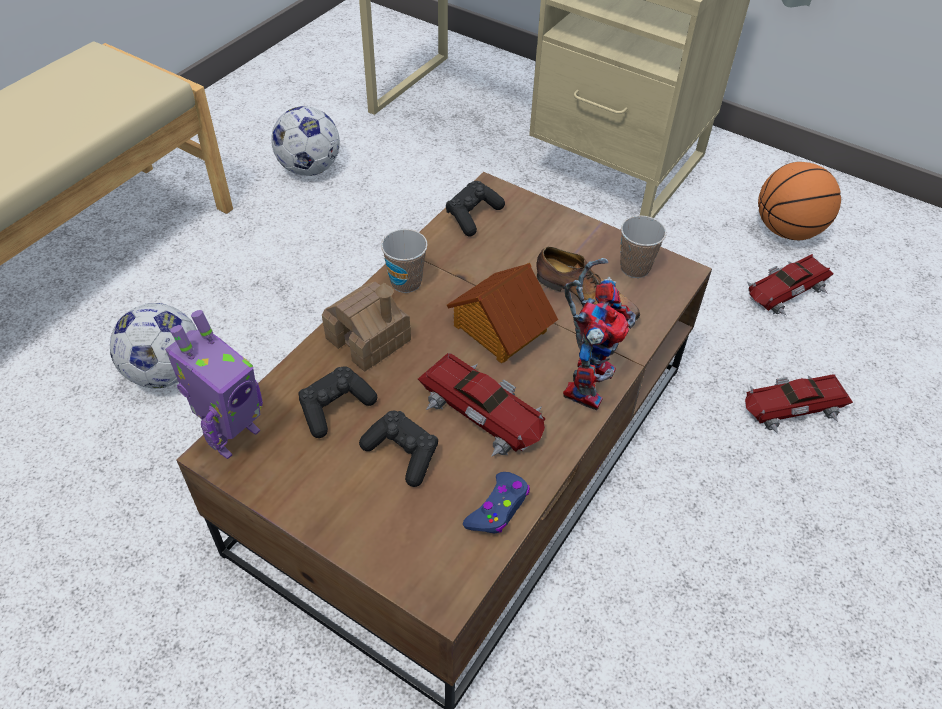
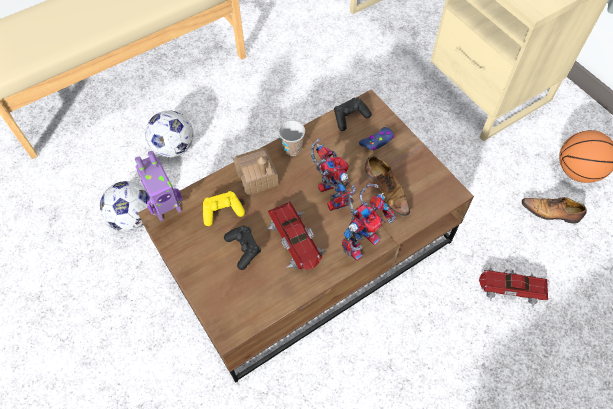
camera: 25 degrees right, 10 degrees up
football [271,106,340,176] -> football moved to [100,181,150,232]
black game controller [298,366,377,438] -> yellow game controller [203,191,245,226]
toy house [447,263,558,363] -> toy robot [311,139,356,211]
blue game controller [463,472,530,533] -> blue game controller moved to [359,127,394,150]
cup [620,215,666,278] -> none
toy car [747,254,834,315] -> shoe [522,197,586,223]

